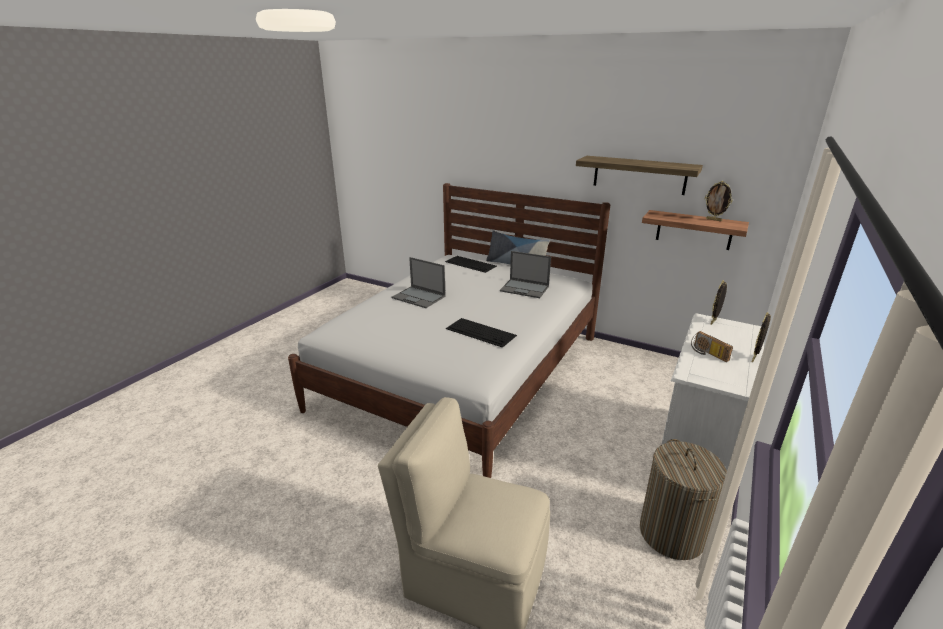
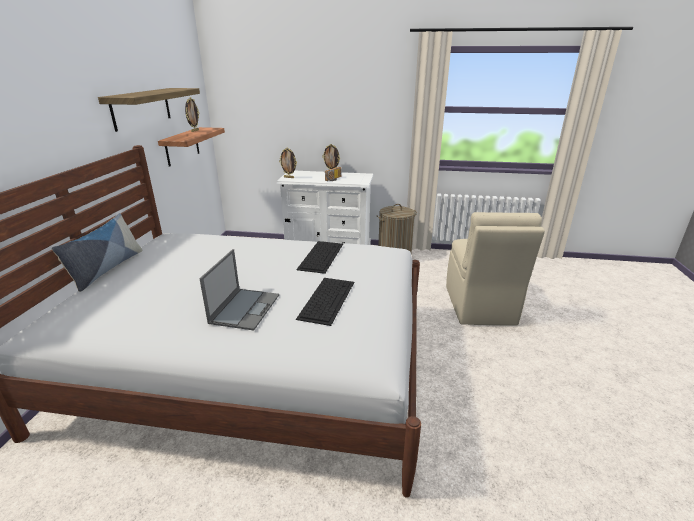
camera: 110 degrees left, 0 degrees up
keyboard [445,256,497,273] -> keyboard moved to [296,278,354,326]
laptop [500,251,551,298] -> none

